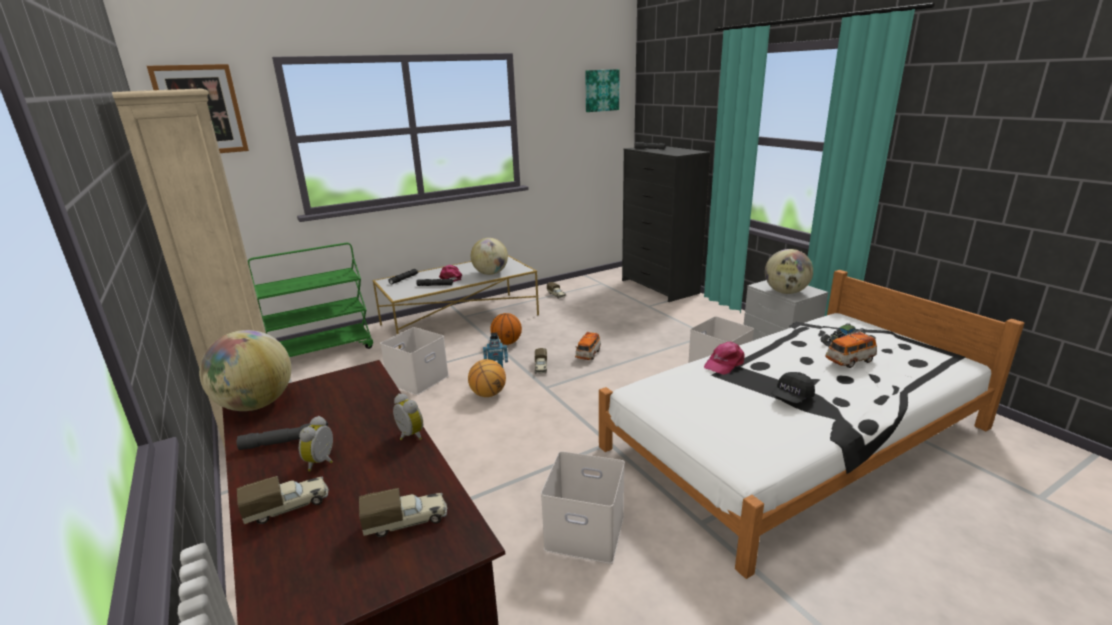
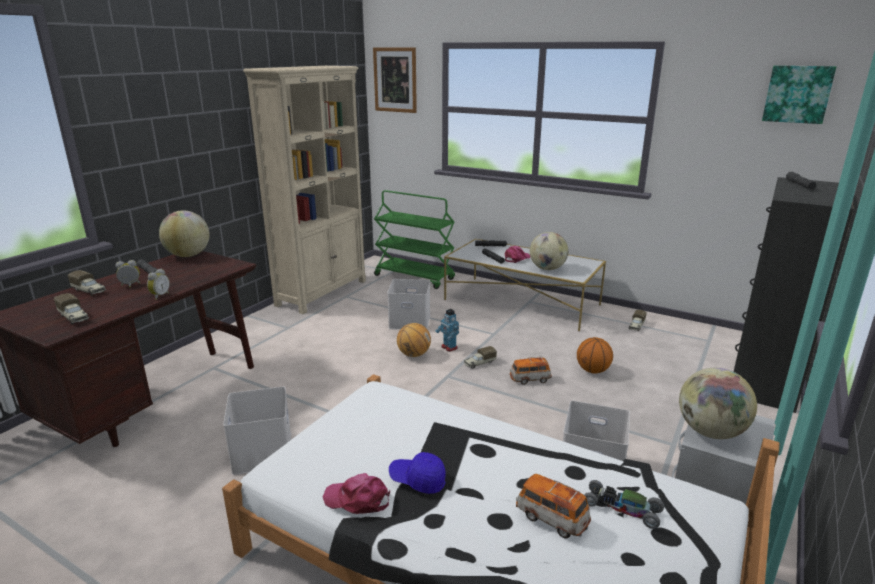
camera: 60 degrees right, 0 degrees up
basketball [490,313,522,345] -> basketball moved to [577,337,613,374]
pink cap [704,342,745,375] -> pink cap moved to [323,473,390,514]
black cap [771,372,815,404] -> blue cap [389,452,446,494]

